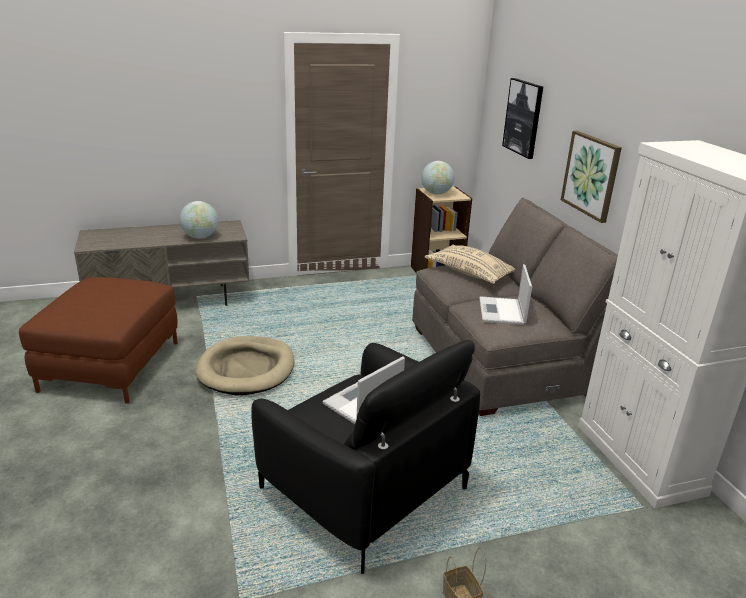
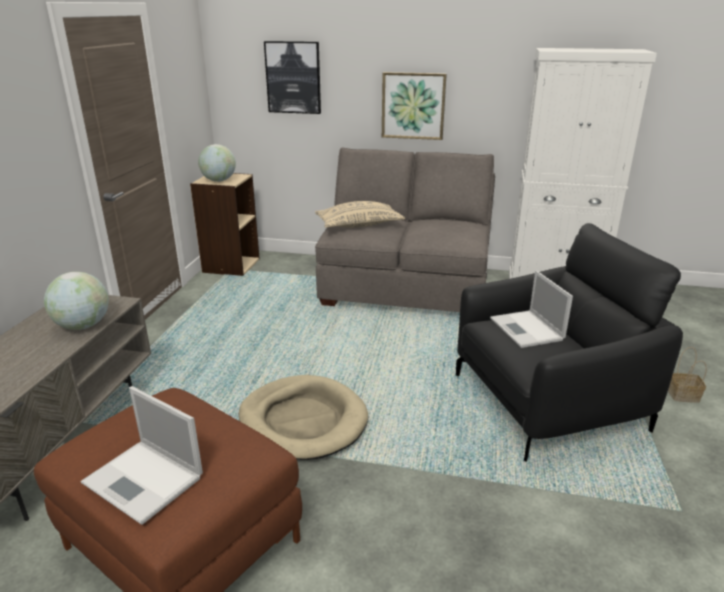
camera: 60 degrees left, 0 degrees up
laptop [479,264,532,325] -> laptop moved to [81,386,203,525]

